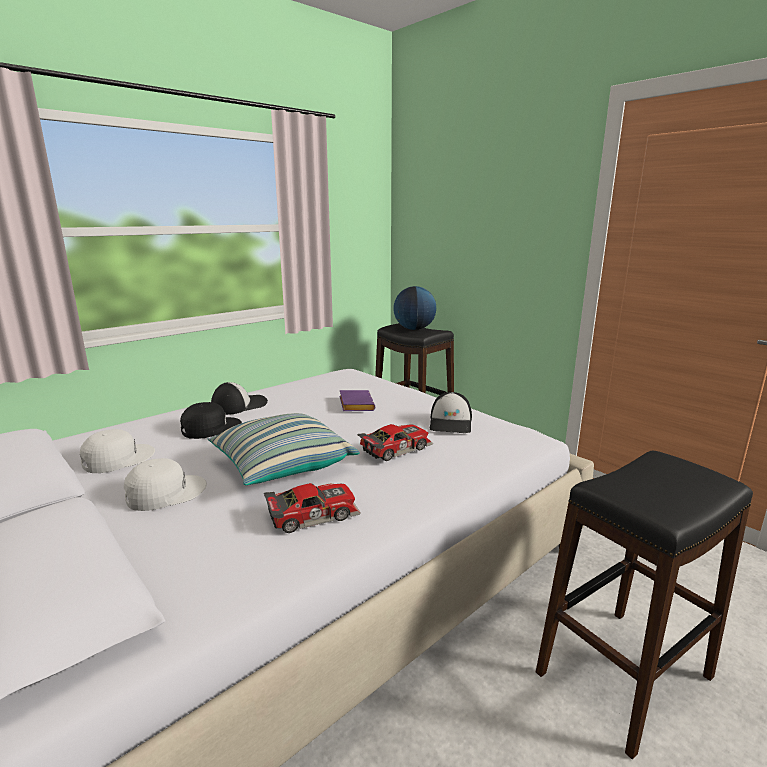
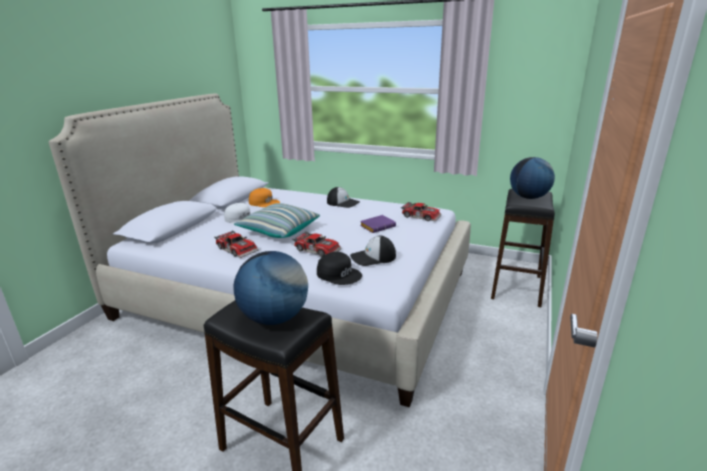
camera: 65 degrees right, 5 degrees up
white cap [80,429,155,473] -> orange cap [249,188,280,207]
black cap [180,402,242,439] -> black cap moved to [317,252,362,285]
none -> globe [233,251,308,325]
none -> toy car [401,202,442,221]

